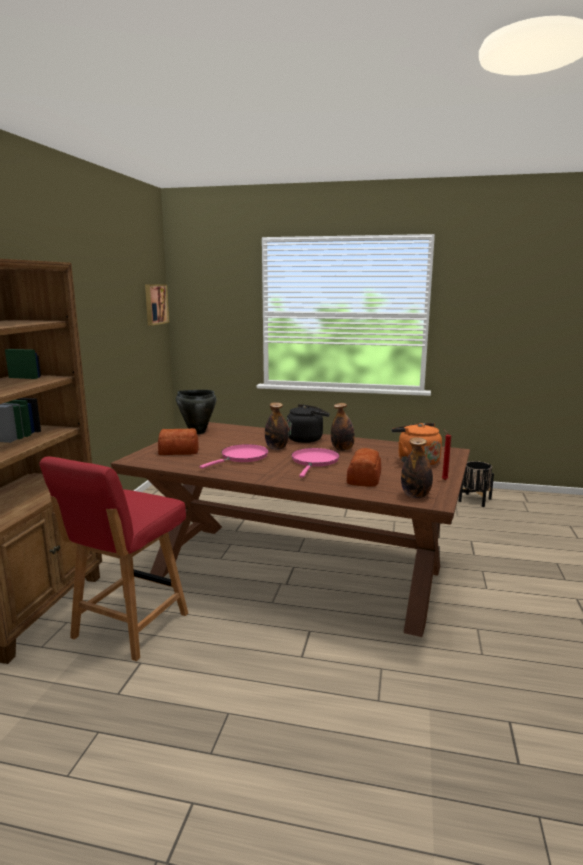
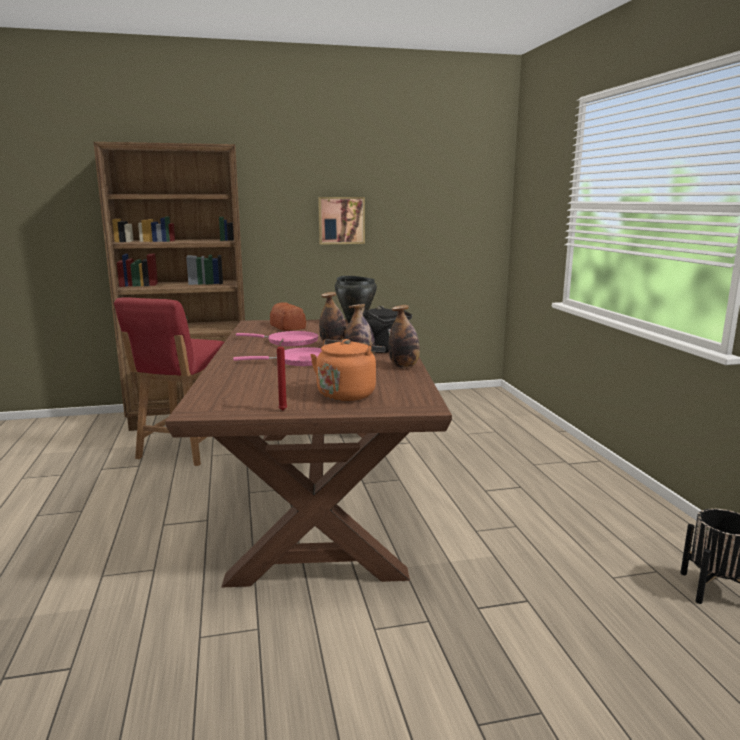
camera: 65 degrees right, 0 degrees up
red chair [39,457,188,661] -> red chair turned 75 degrees counterclockwise [114,297,224,466]
picture [145,284,169,326] -> picture moved to [318,197,365,245]
bread [347,448,381,487] -> none
bottle [401,437,433,498] -> bottle moved to [389,305,420,368]

